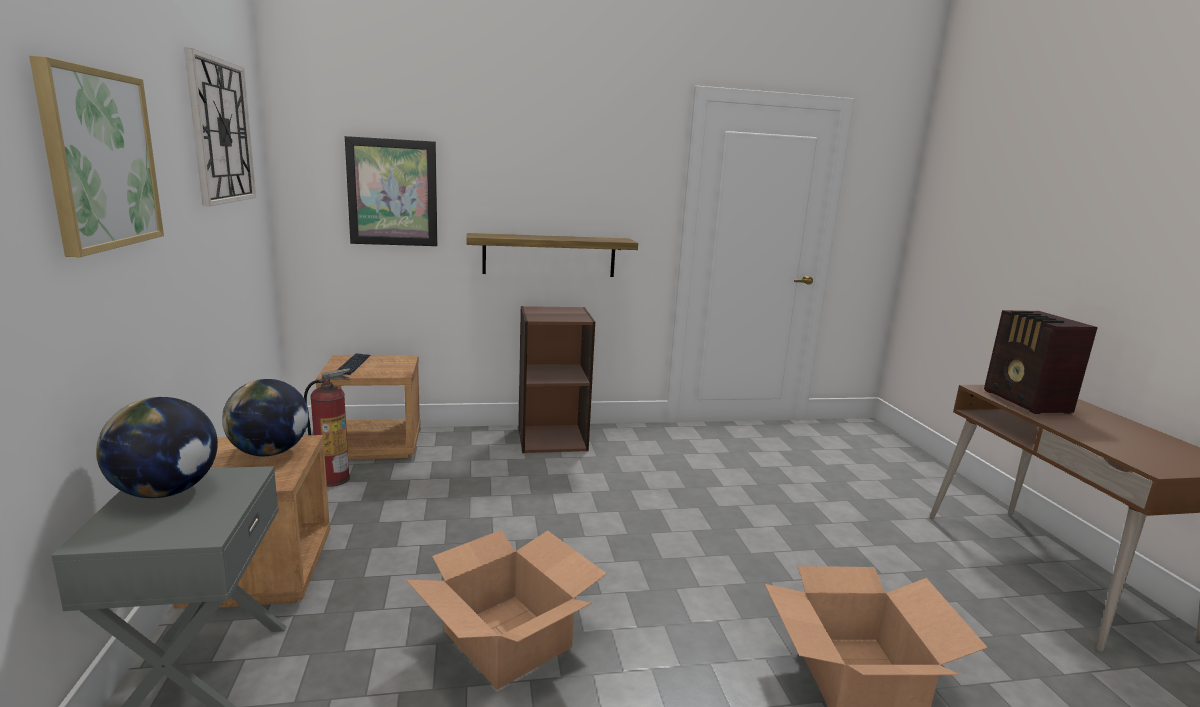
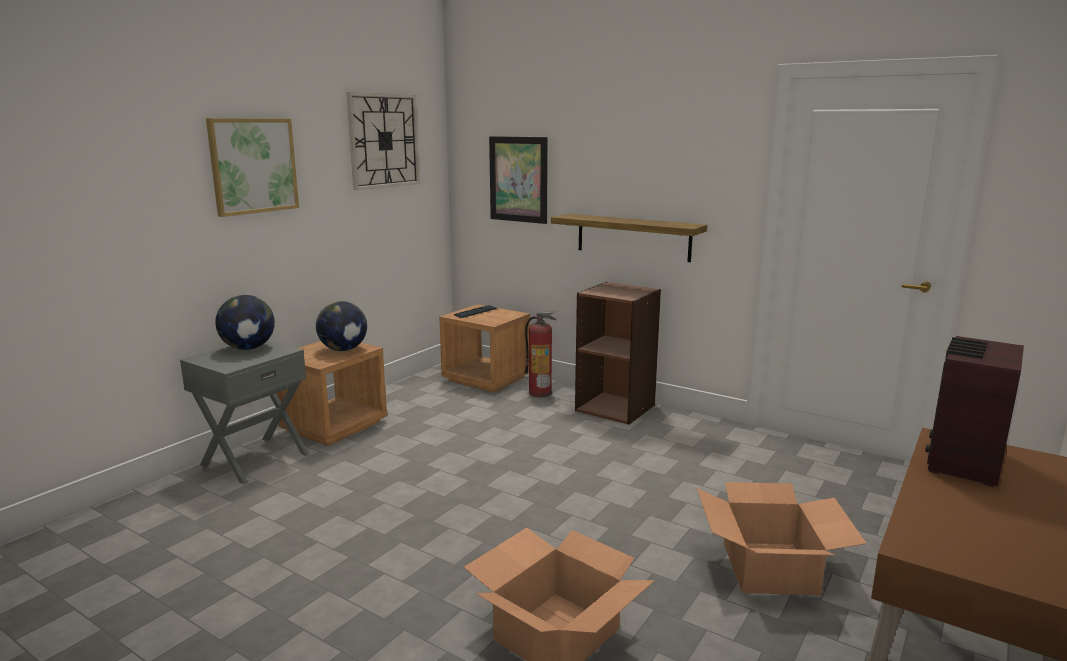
camera: 45 degrees right, 0 degrees up
fire extinguisher [304,368,350,487] -> fire extinguisher moved to [524,312,556,397]
cardboard box [406,530,607,690] -> cardboard box moved to [697,482,867,595]

